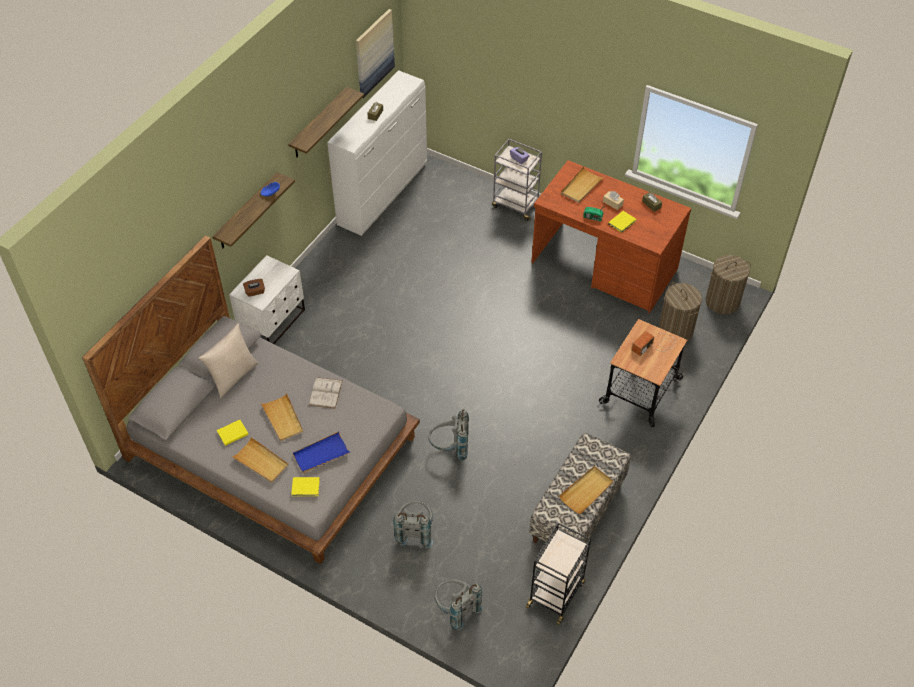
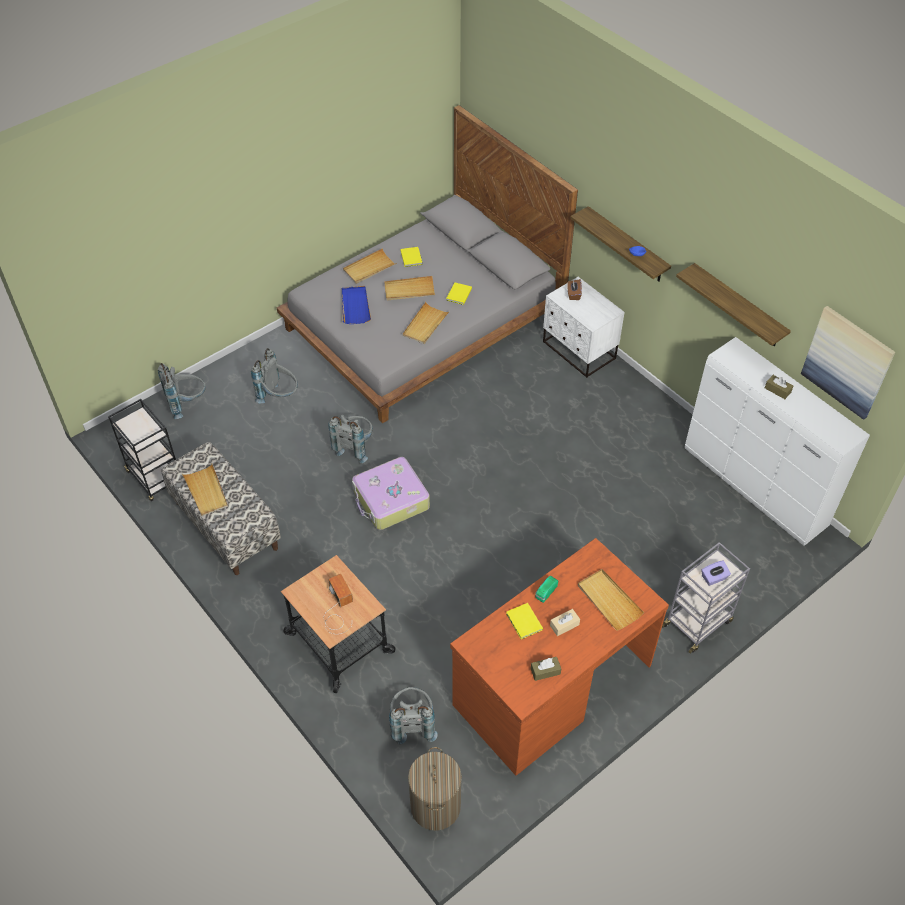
camera: 110 degrees right, 0 degrees up
beige pillow [199,323,259,398] -> none
yellow book [291,477,320,496] -> yellow book moved to [446,282,472,305]
white book [309,377,343,409] -> beige tray [403,302,450,344]
laundry basket [659,282,702,340] -> grey backpack [389,687,437,744]
none -> suitcase [352,457,430,530]

